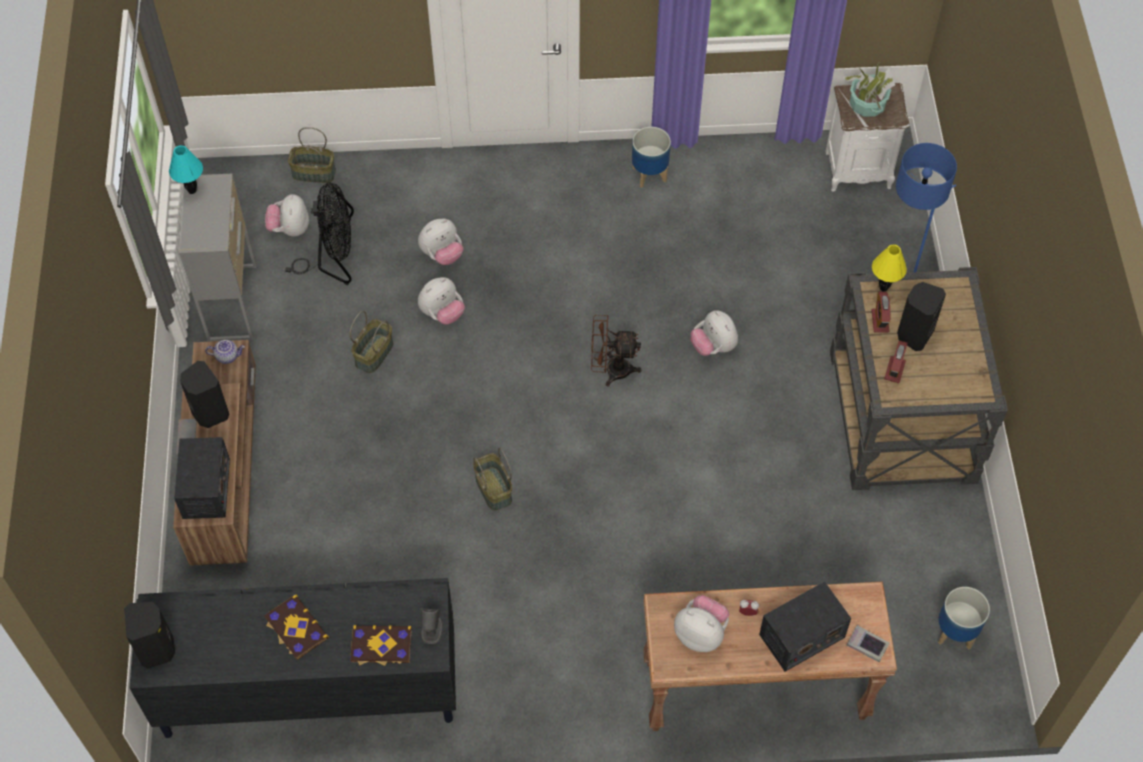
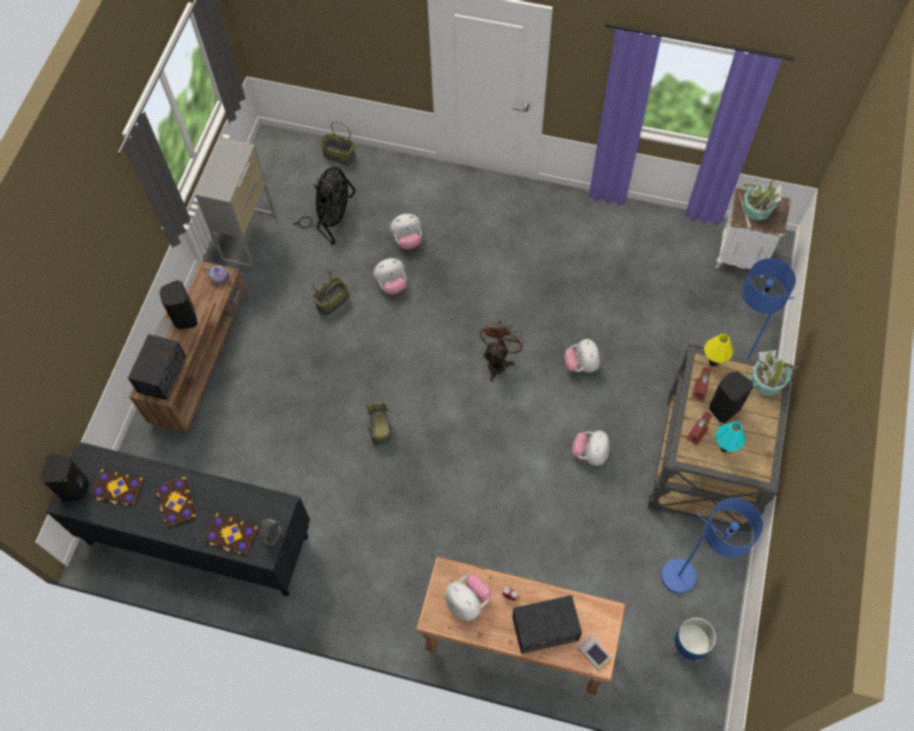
camera: 20 degrees right, 5 degrees up
turquoise table lamp [169,145,203,194] -> turquoise table lamp moved to [715,422,745,452]
plush toy [265,194,309,236] -> plush toy moved to [572,431,609,466]
brown fan [591,315,641,387] -> brown fan turned 90 degrees clockwise [480,321,525,381]
planter [632,127,671,188] -> none
none -> book [91,469,144,506]
none -> blue floor lamp [661,498,763,594]
none -> potted plant [749,350,798,396]

